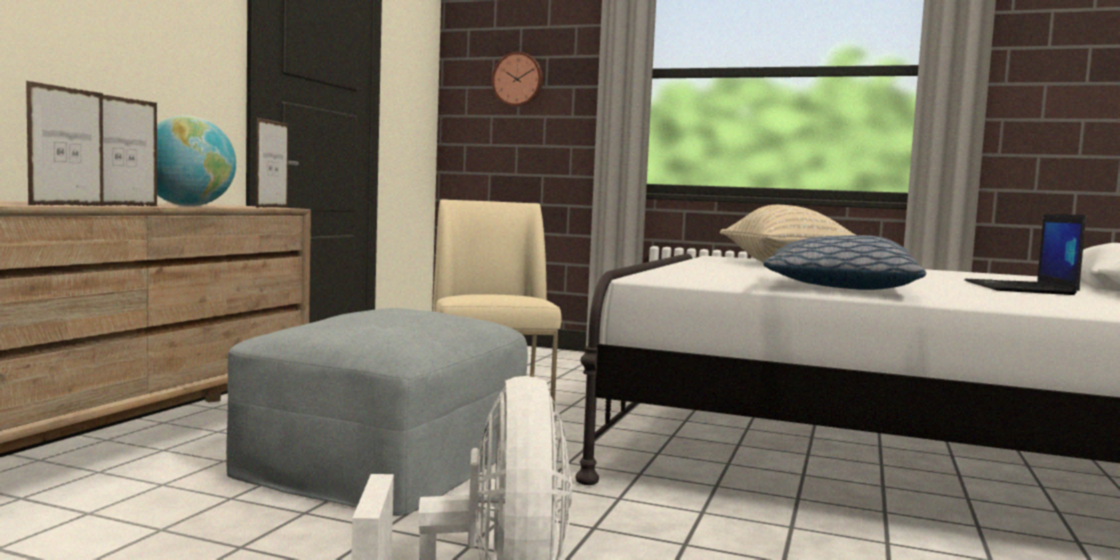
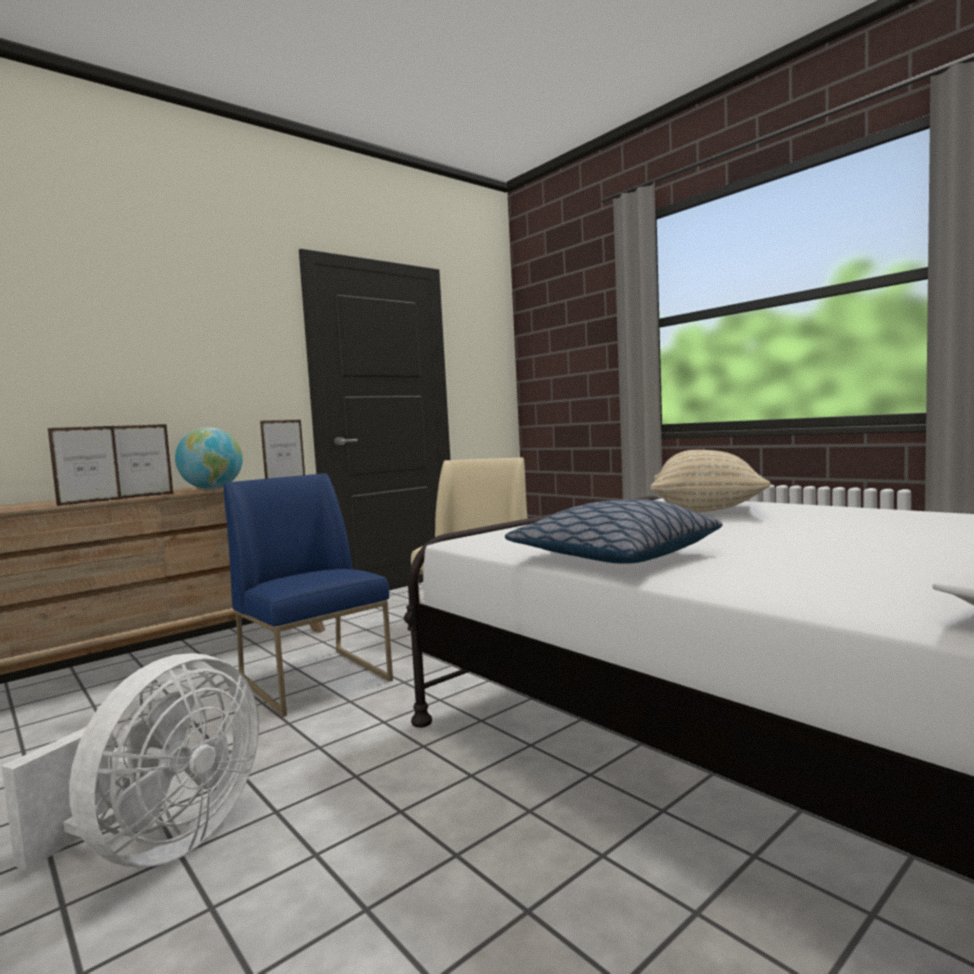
camera: 30 degrees right, 0 degrees up
grey ottoman [226,308,528,516] -> blue chair [223,473,393,717]
wall clock [492,52,543,107] -> none
laptop [965,214,1086,295] -> none

